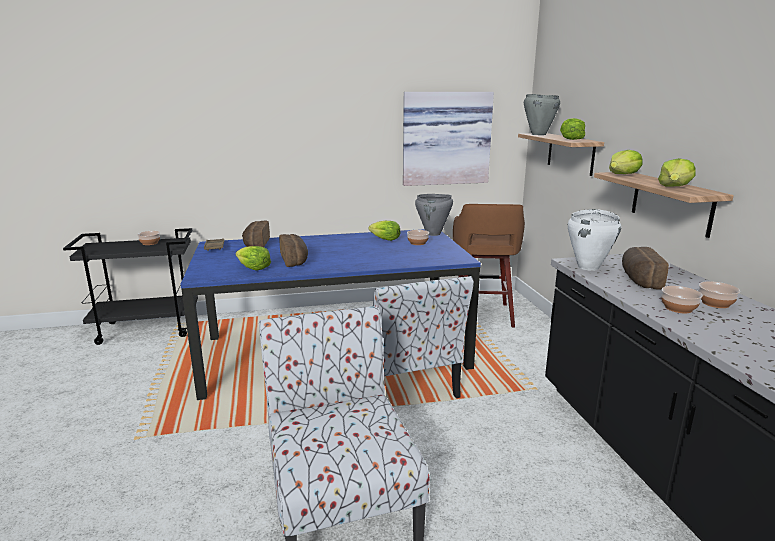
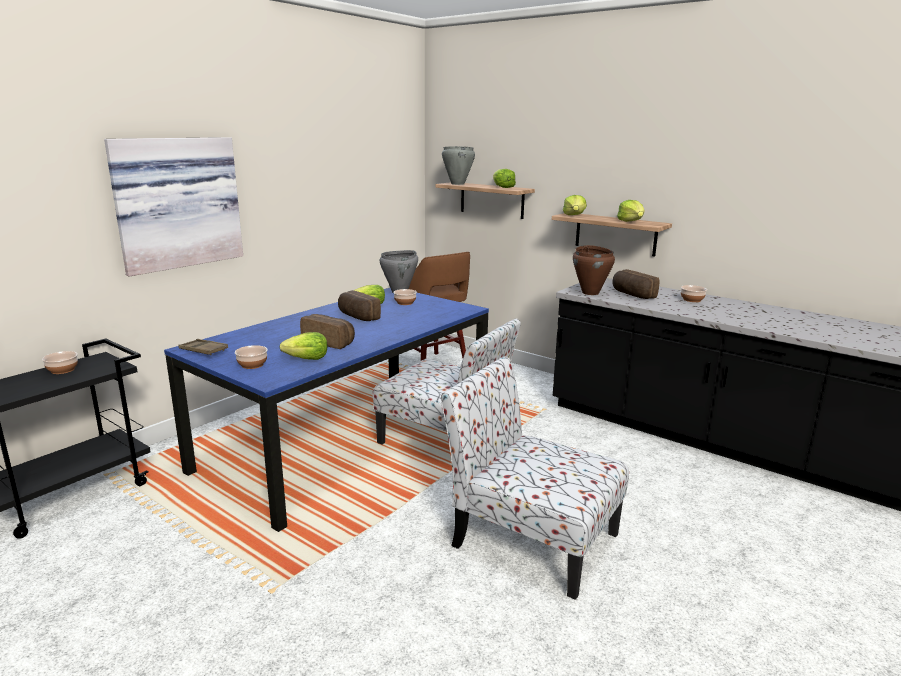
camera: 40 degrees left, 0 degrees up
bread [242,221,270,247] -> bread moved to [338,290,381,321]
picture [403,92,494,186] -> picture moved to [104,137,243,277]
white cooking pot [568,209,621,271] -> brown cooking pot [573,245,615,295]
bowl [661,286,703,313] -> bowl moved to [235,345,268,369]

